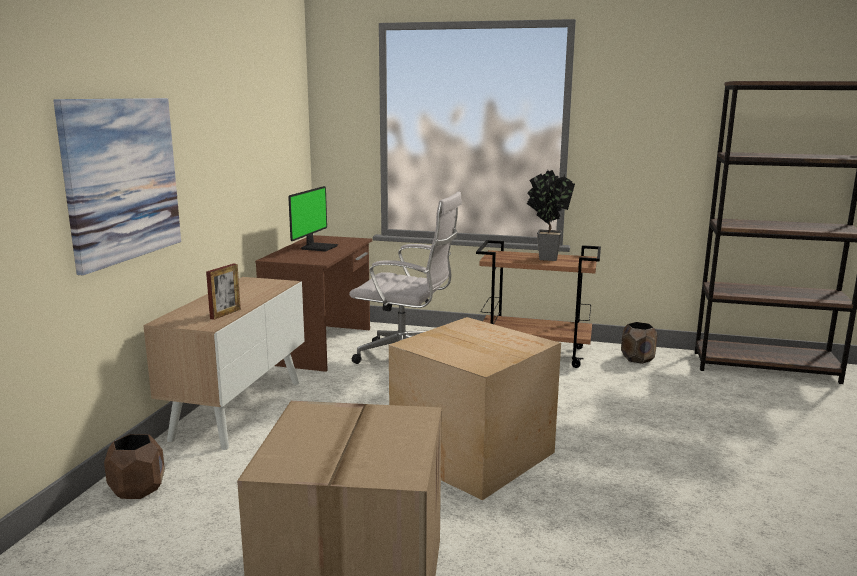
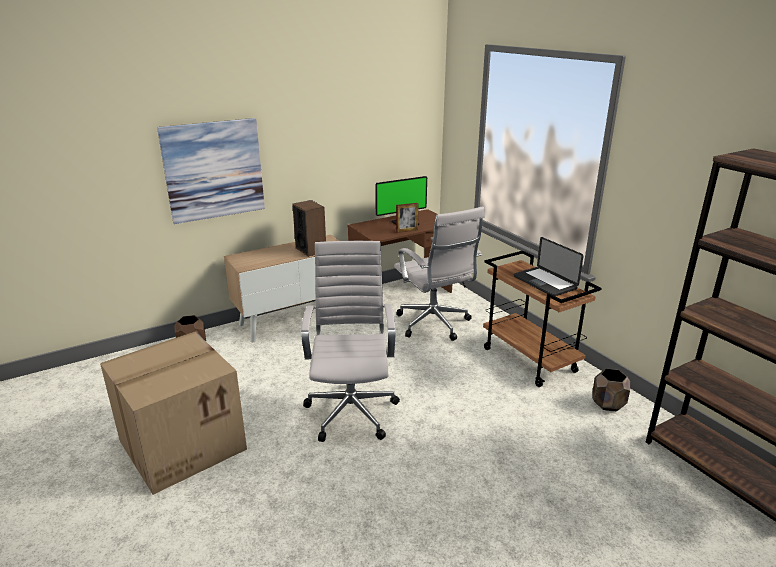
camera: 45 degrees right, 10 degrees up
picture frame [206,264,241,320] -> picture frame moved to [396,203,419,233]
cardboard box [389,317,561,500] -> white office chair [301,241,400,442]
potted plant [527,170,575,261] -> laptop [514,237,584,296]
none -> speaker [292,200,326,257]

